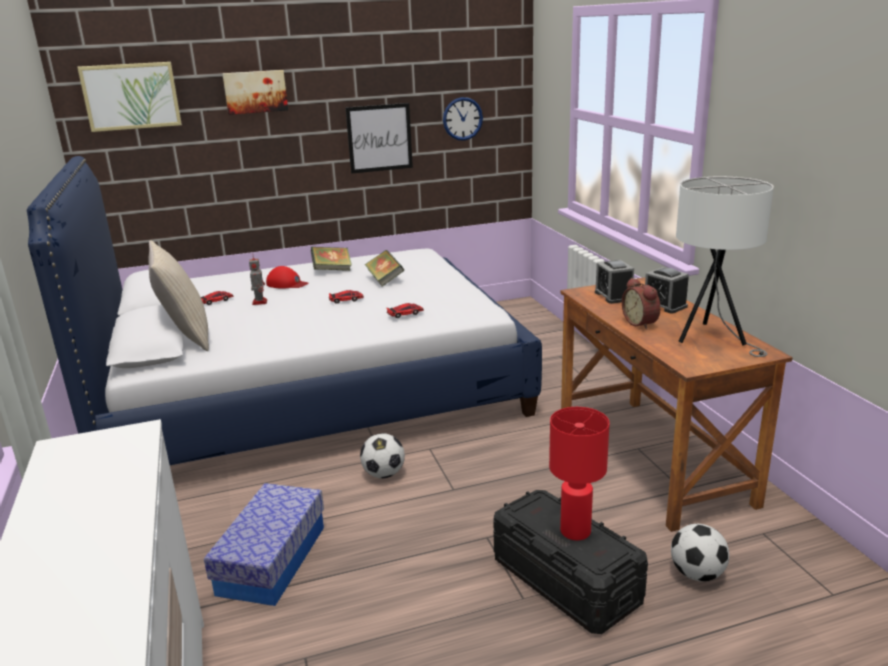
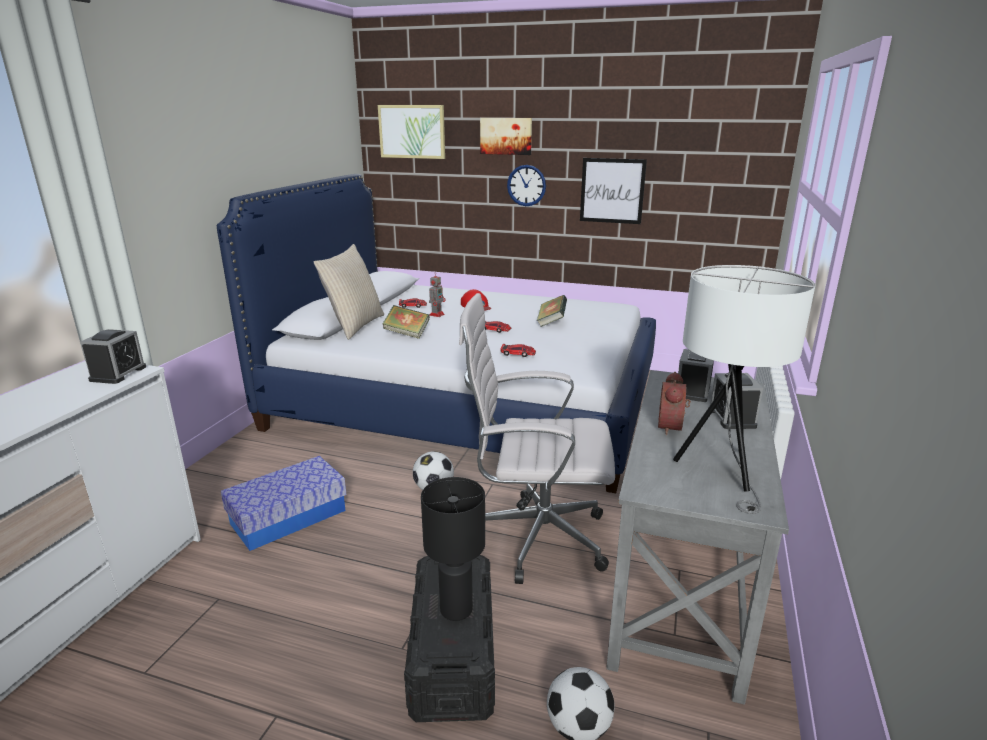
camera: 35 degrees right, 0 degrees up
book [311,247,352,271] -> book moved to [383,305,430,339]
wall clock [443,97,483,141] -> wall clock moved to [507,165,546,206]
red table lamp [549,407,610,541] -> black table lamp [421,477,485,621]
brown desk [560,277,793,532] -> grey desk [606,370,789,705]
none -> alarm clock [80,329,146,384]
none -> white office chair [459,293,615,584]

